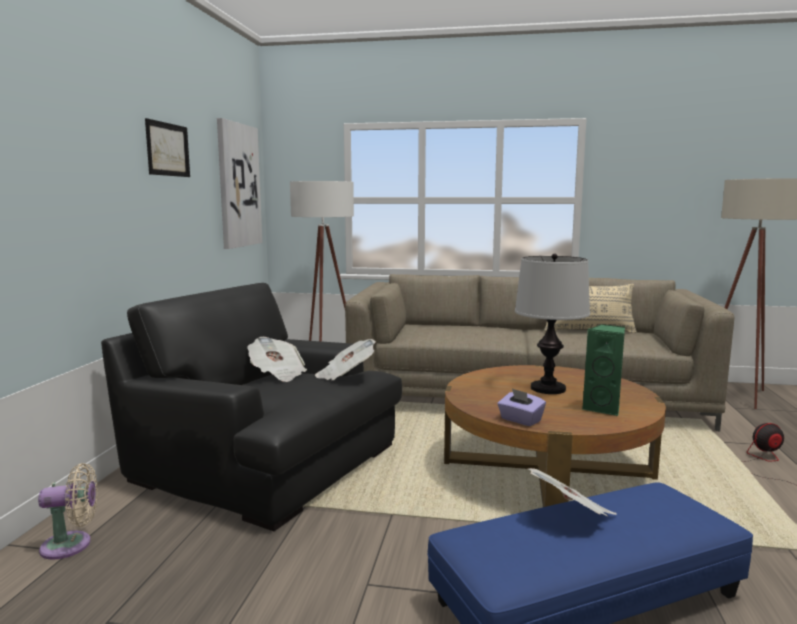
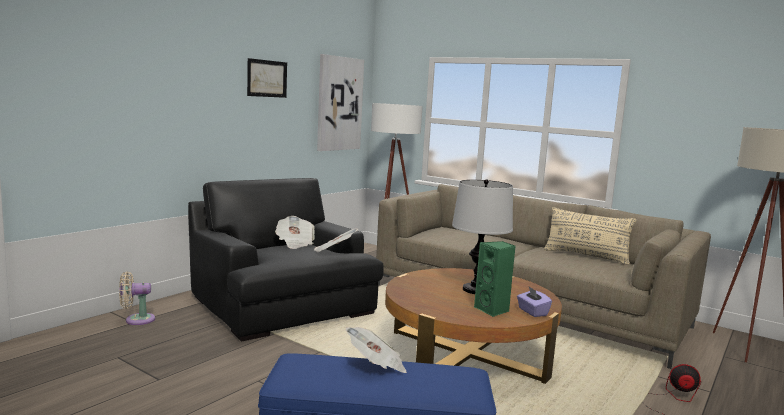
camera: 25 degrees right, 0 degrees up
beige fan [38,463,98,560] -> beige fan turned 150 degrees clockwise [119,272,155,325]
purple tissue box [497,388,546,426] -> purple tissue box moved to [517,287,552,317]

